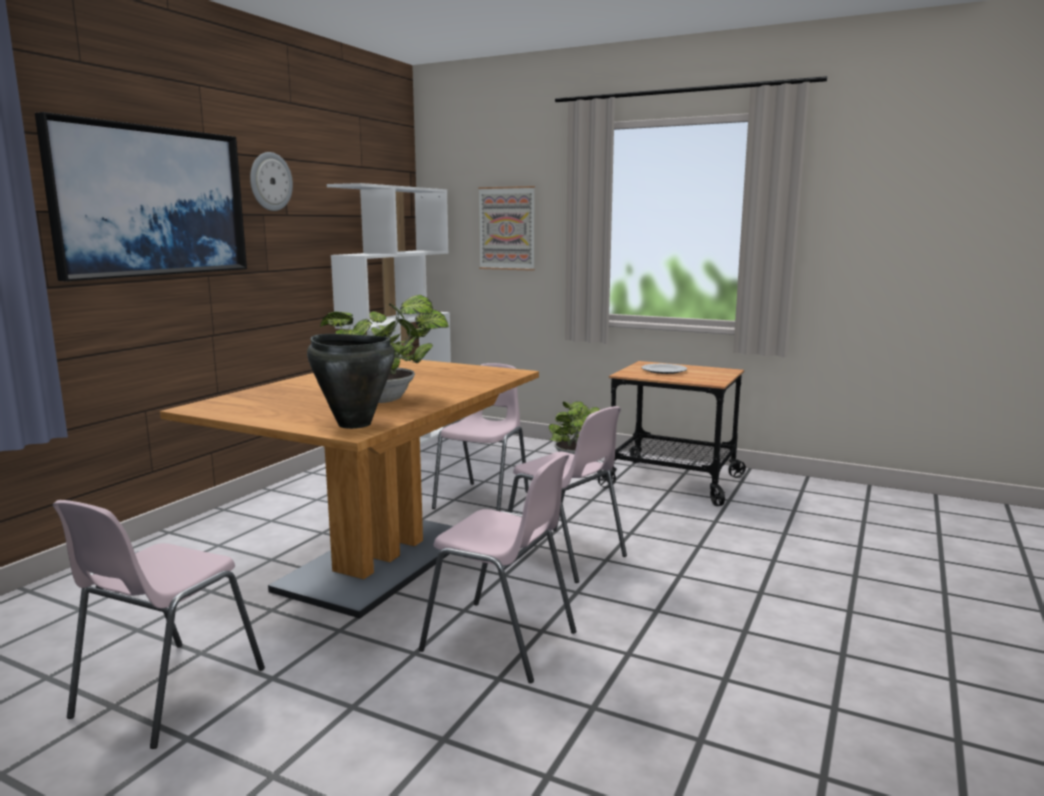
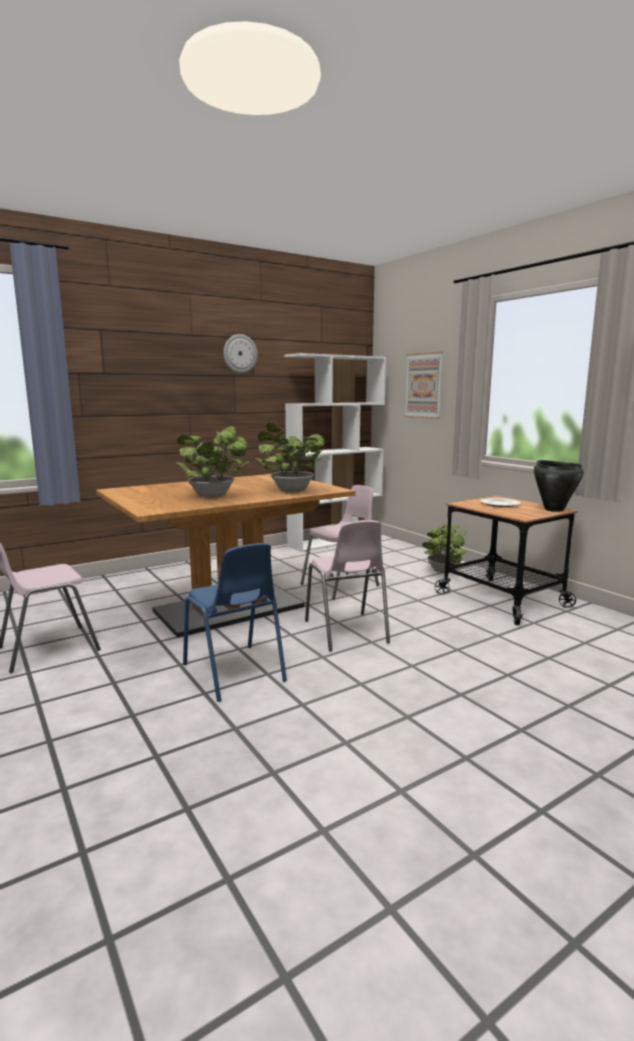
camera: 30 degrees right, 0 degrees up
picture [35,112,247,281] -> none
black cooking pot [307,334,395,429] -> black cooking pot moved to [534,460,584,512]
pink chair [419,453,576,683] -> blue chair [183,543,287,702]
none -> potted plant [256,423,325,493]

